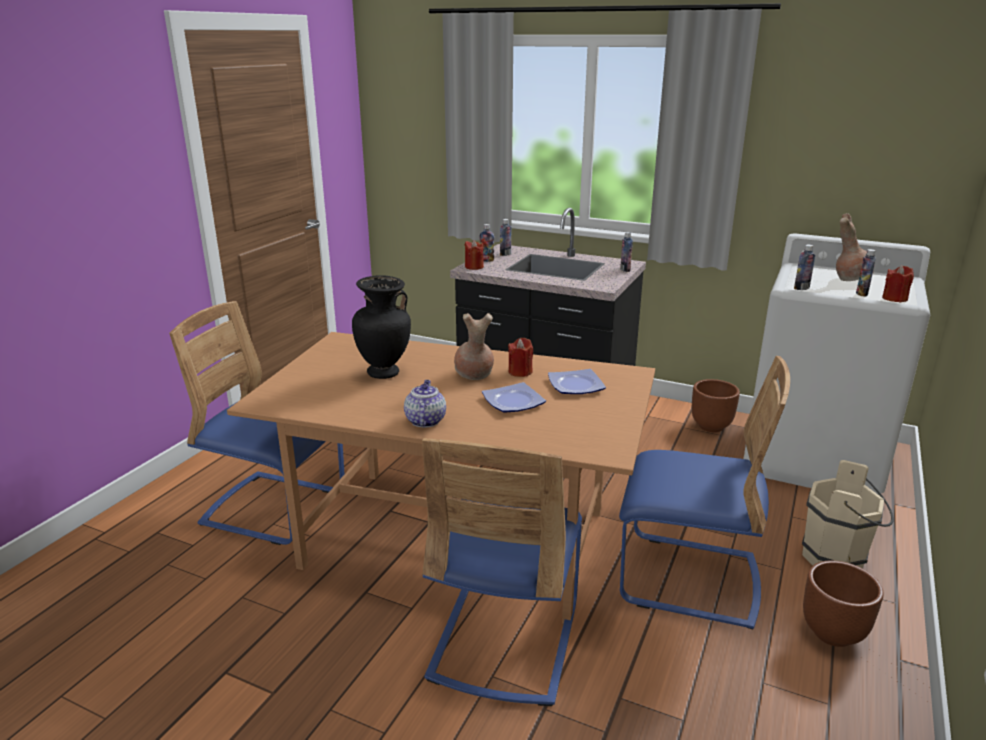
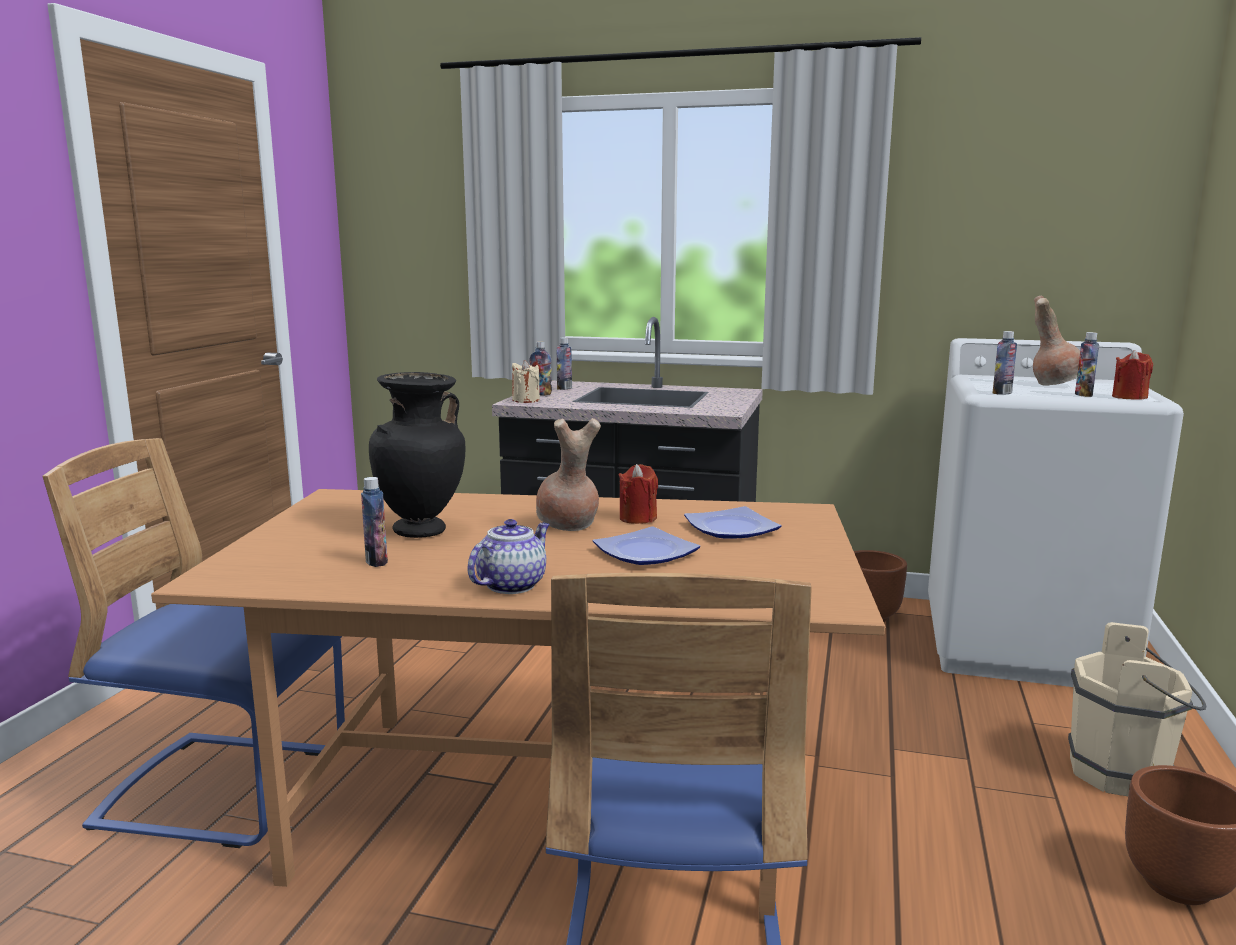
camera: 10 degrees left, 10 degrees down
teapot [404,380,446,427] -> teapot turned 45 degrees clockwise [468,519,550,594]
red candle [465,240,484,270] -> beige candle [512,360,540,403]
blue chair [619,356,790,630] -> none
bottle [620,232,633,272] -> bottle moved to [361,477,388,567]

